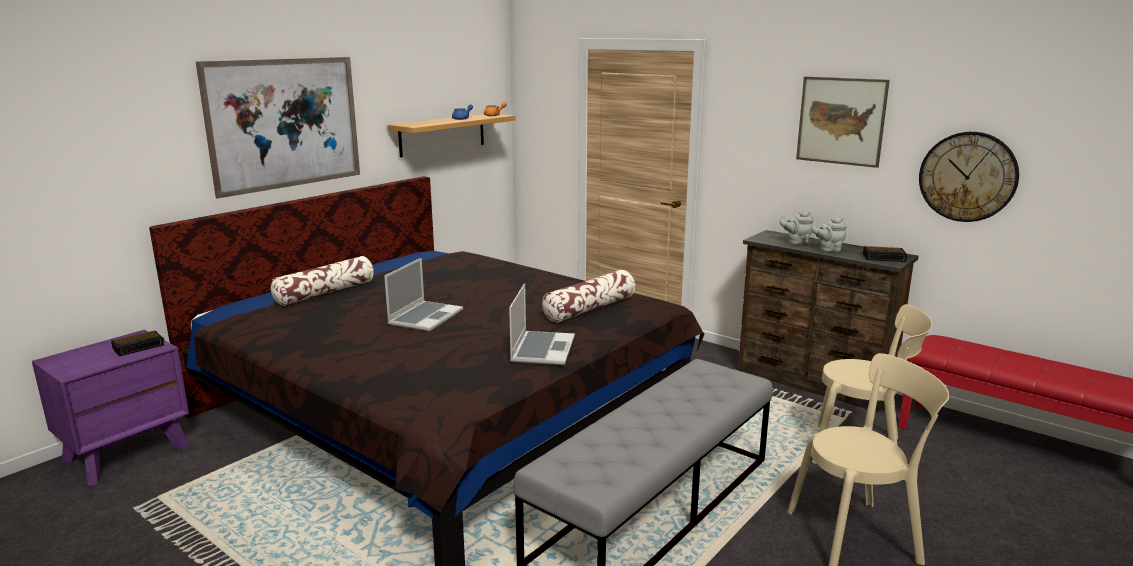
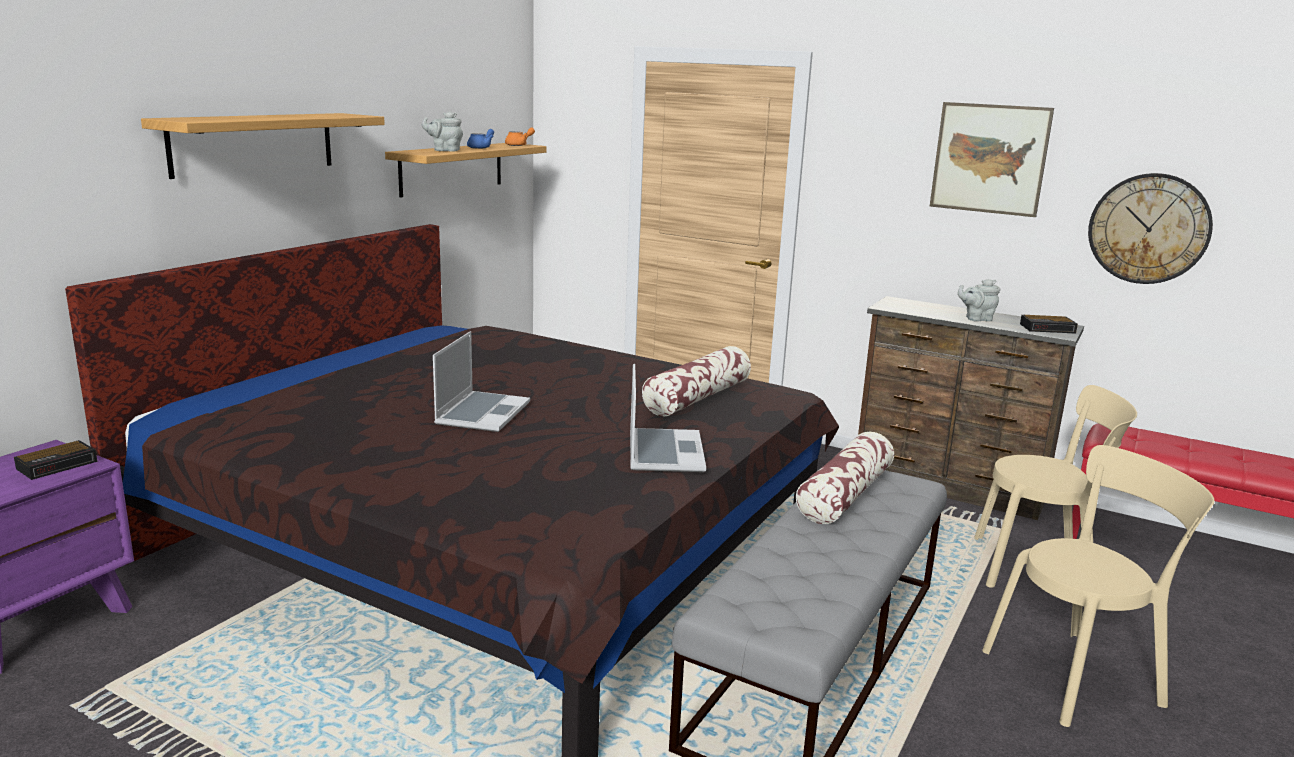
camera: 10 degrees left, 0 degrees up
picture [196,57,360,199] -> shelf [141,113,385,179]
pillow [270,256,374,306] -> pillow moved to [796,432,894,524]
grey teapot [779,211,814,244] -> grey teapot moved to [422,112,463,152]

